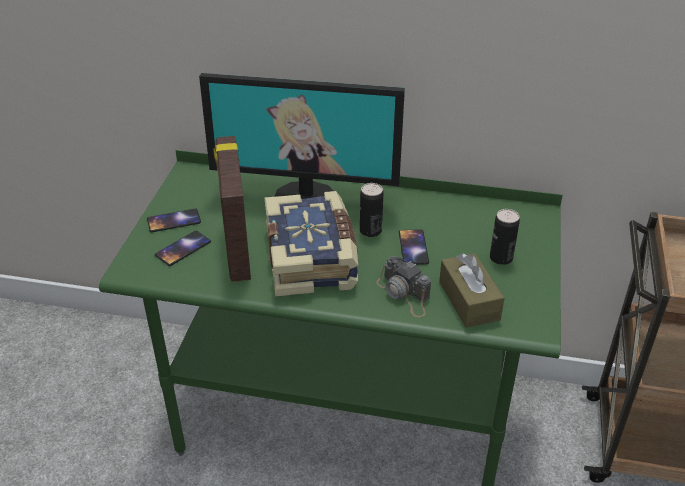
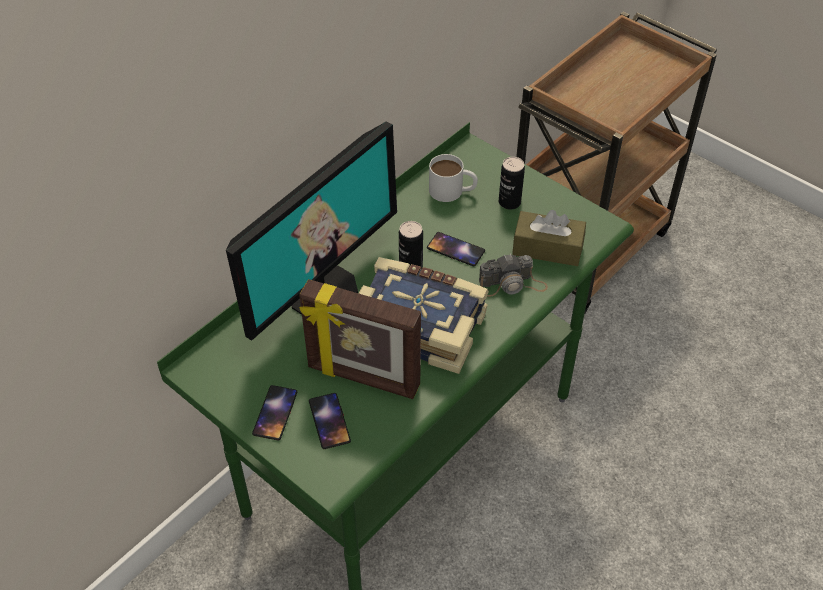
camera: 60 degrees left, 10 degrees up
none -> white mug [429,154,478,202]

